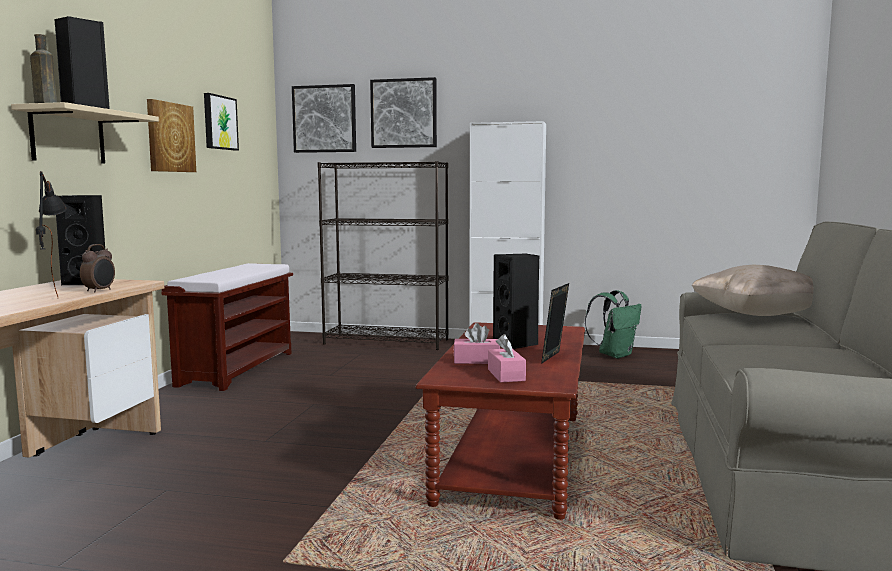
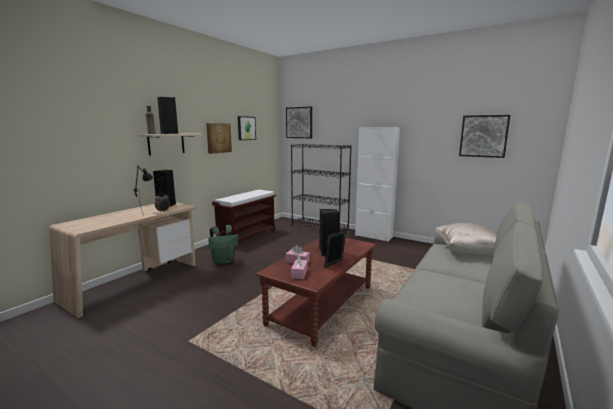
camera: 20 degrees right, 5 degrees up
picture [370,77,437,148] -> picture moved to [459,115,510,158]
green backpack [585,290,641,359] -> green backpack moved to [208,225,238,265]

